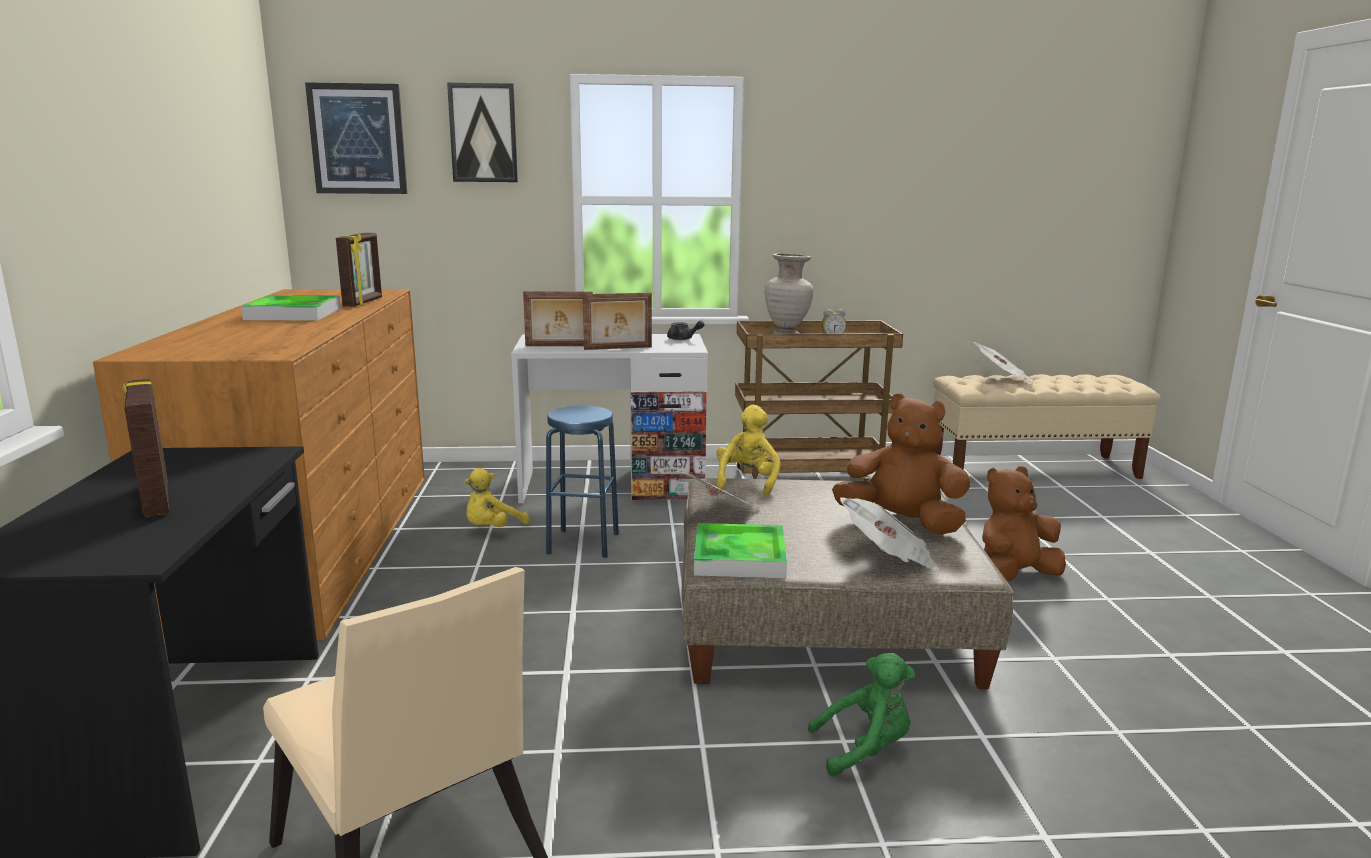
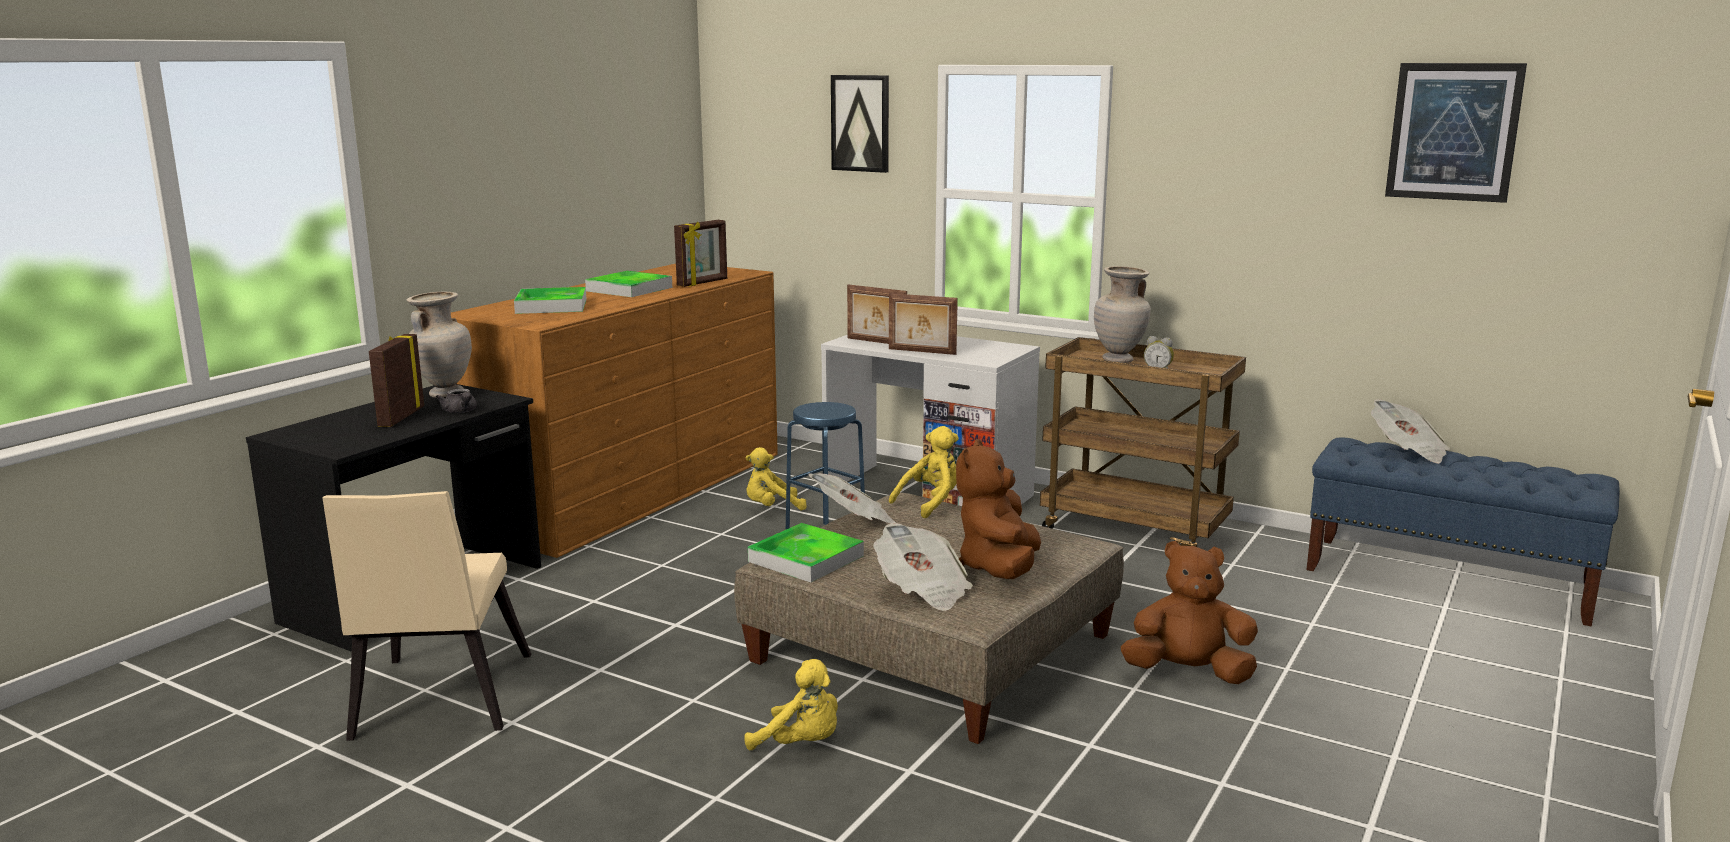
camera: 35 degrees right, 0 degrees up
picture [305,82,407,194] -> picture moved to [1385,63,1527,203]
grey teapot [667,320,704,340] -> grey teapot moved to [436,389,477,413]
green plush toy [808,653,915,777] -> yellow plush toy [744,659,838,751]
brown plush toy [832,393,971,534] -> brown plush toy turned 135 degrees counterclockwise [956,439,1041,579]
beige bench [933,374,1161,479] -> blue bench [1306,438,1619,627]
none -> beige vase [407,292,472,398]
none -> tray [514,287,587,314]

